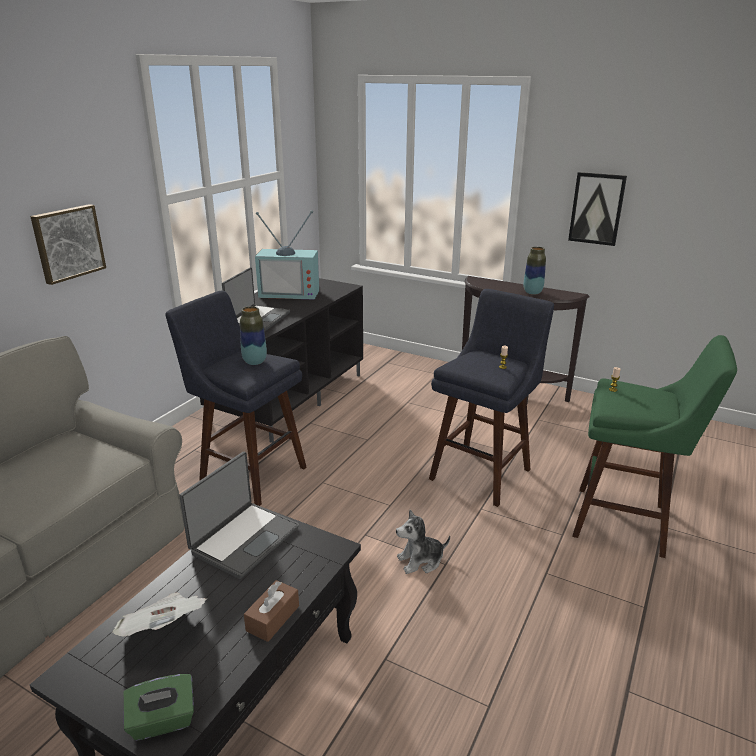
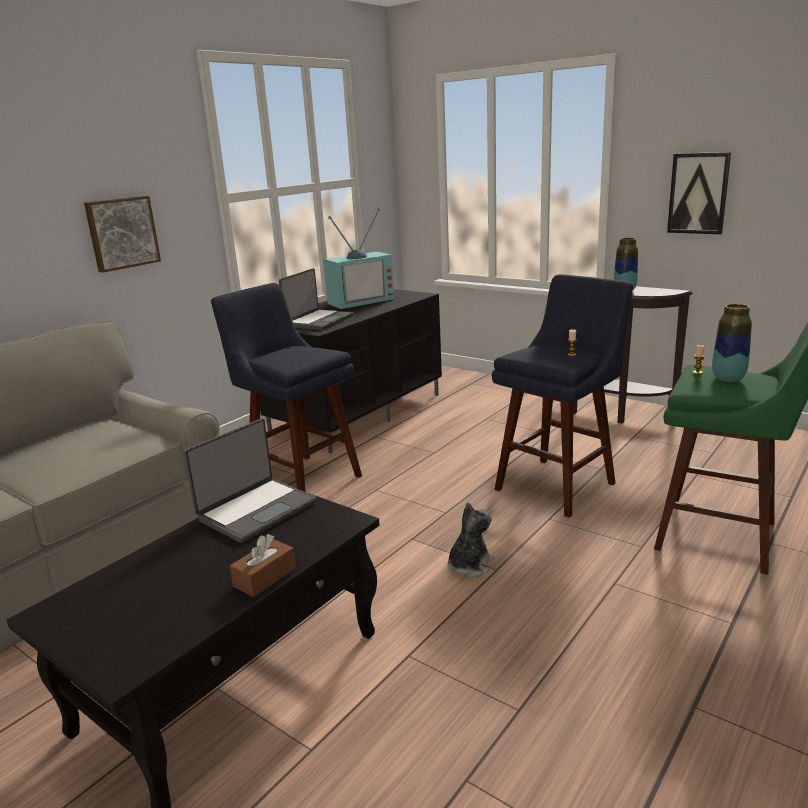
camera: 10 degrees right, 5 degrees down
newspaper [113,593,207,636] -> none
green tissue box [124,674,194,741] -> none
vase [240,306,267,365] -> vase moved to [712,304,752,382]
television [255,210,319,300] -> television turned 45 degrees counterclockwise [324,208,394,309]
plush toy [396,510,450,574] -> plush toy turned 135 degrees clockwise [447,502,494,577]

